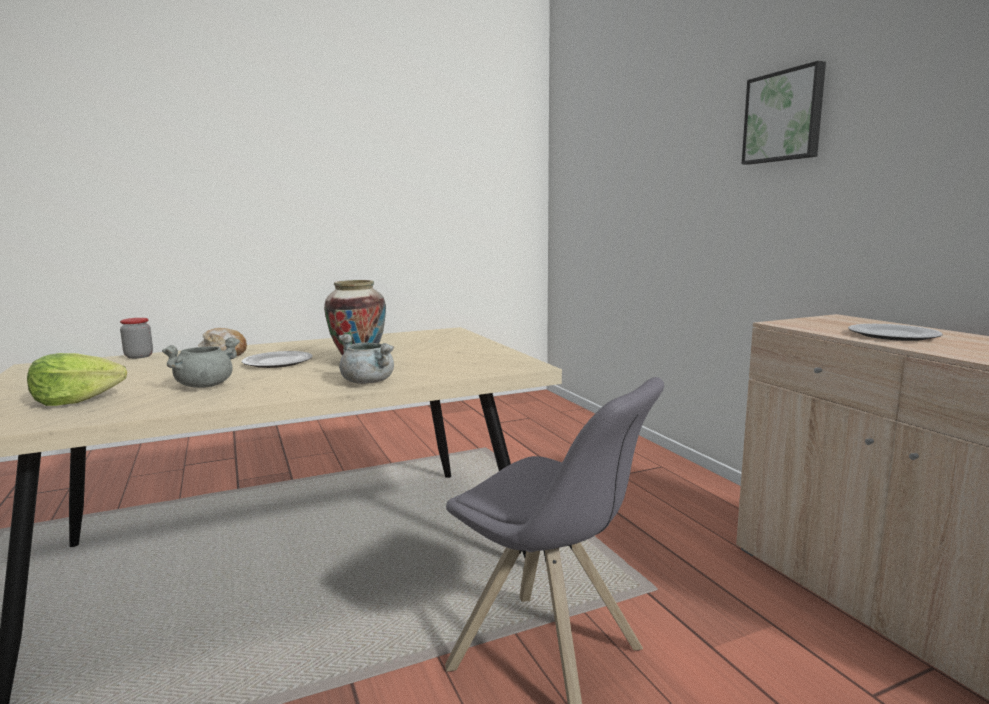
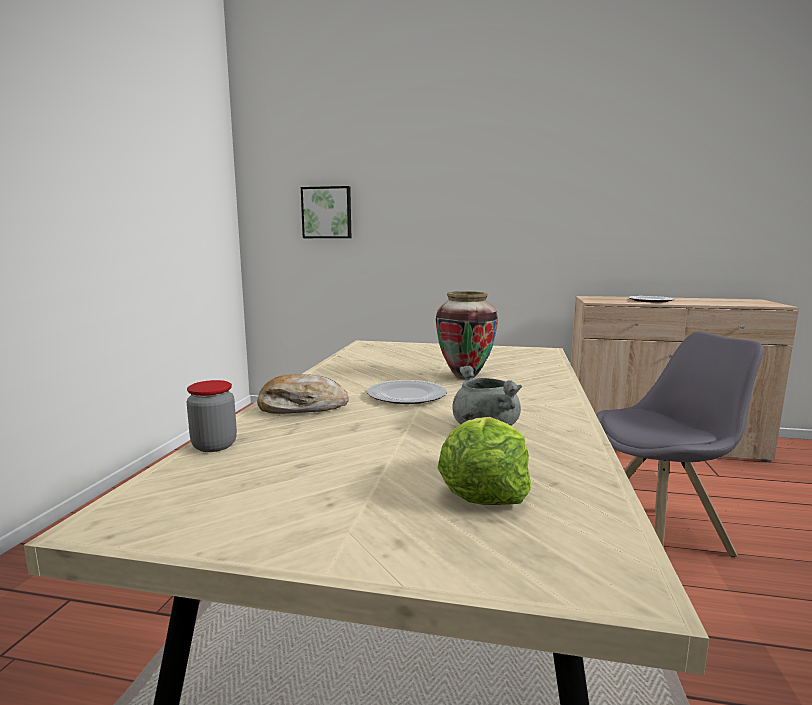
camera: 55 degrees left, 0 degrees up
grey cooking pot [338,333,394,384] -> none
picture [742,61,826,165] -> picture moved to [301,186,351,238]

